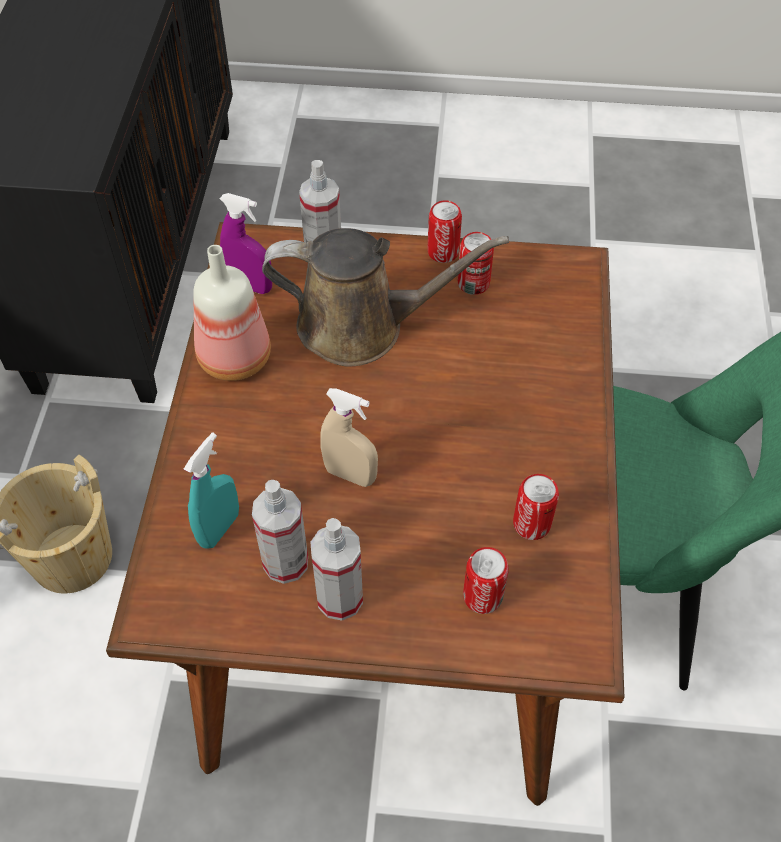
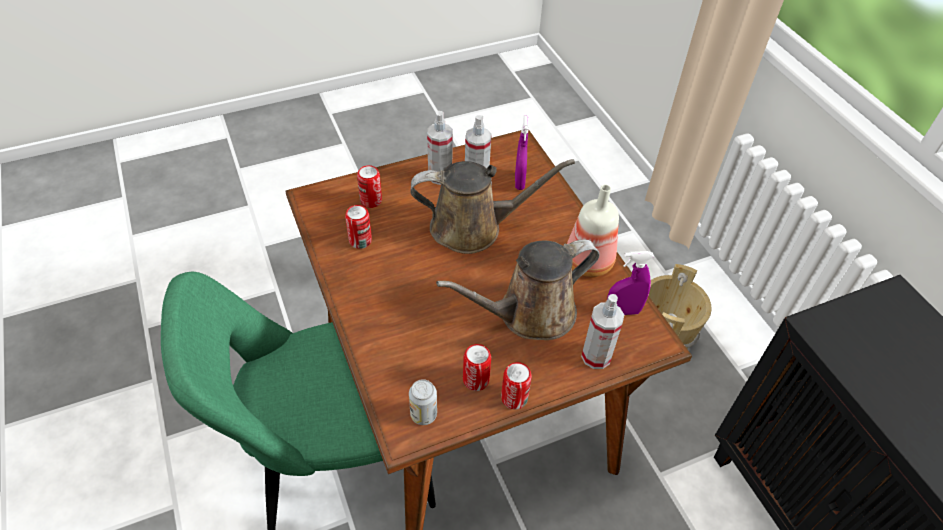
camera: 150 degrees right, 5 degrees down
turquoise spray bottle [184,433,239,549] -> purple spray bottle [515,116,529,190]
beige spray bottle [320,388,378,487] -> brown watering can [410,159,575,254]
none -> can [409,379,437,425]

